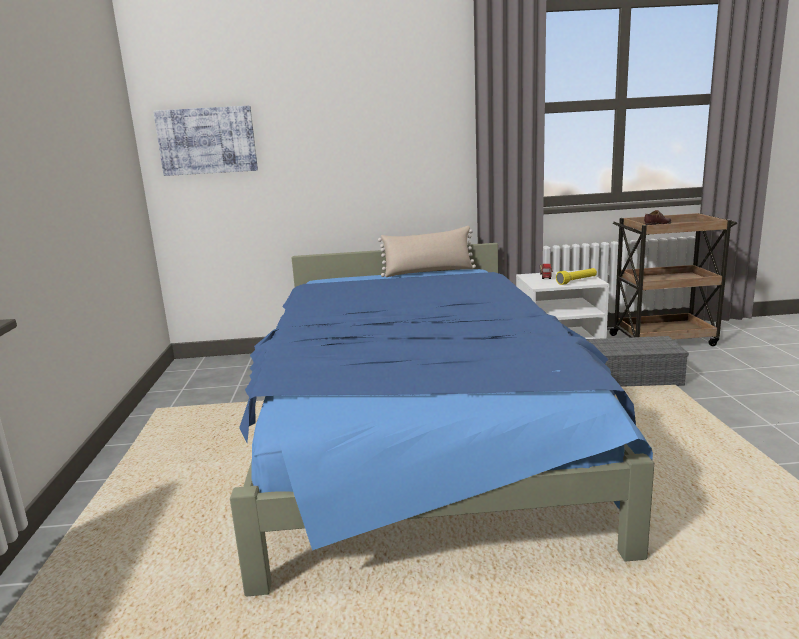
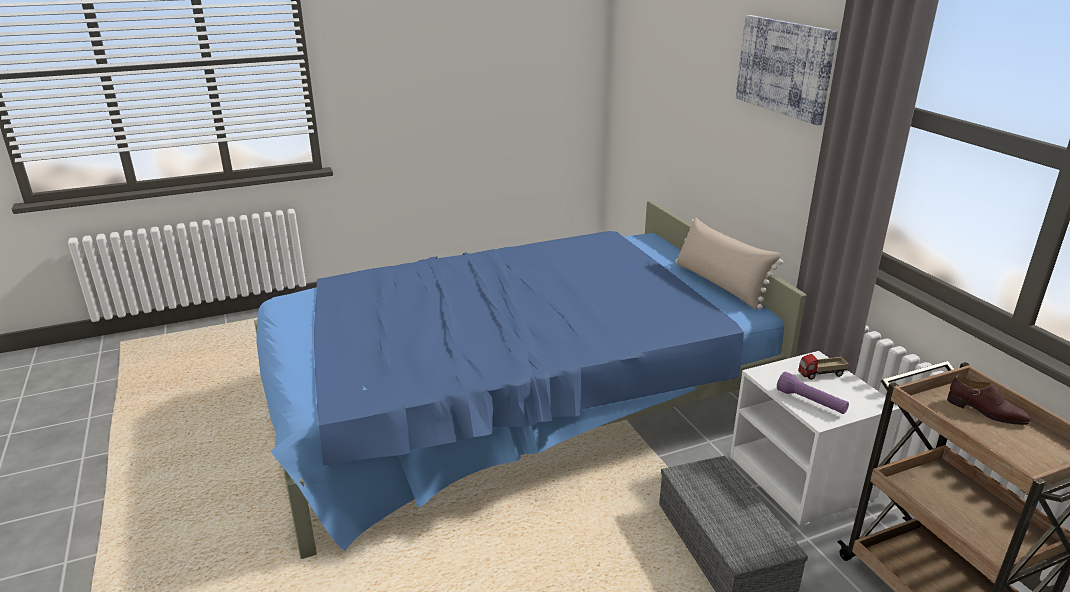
camera: 70 degrees right, 10 degrees up
picture [153,106,258,176] -> picture moved to [736,15,838,125]
yellow flashlight [556,268,597,285] -> purple flashlight [777,371,849,414]

